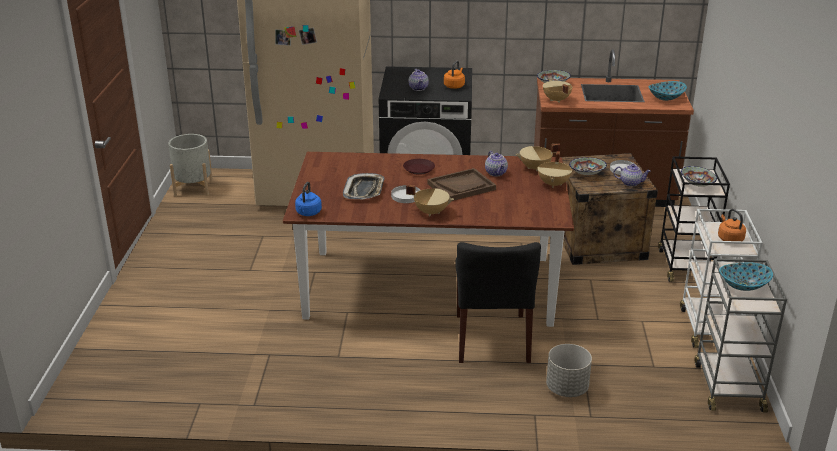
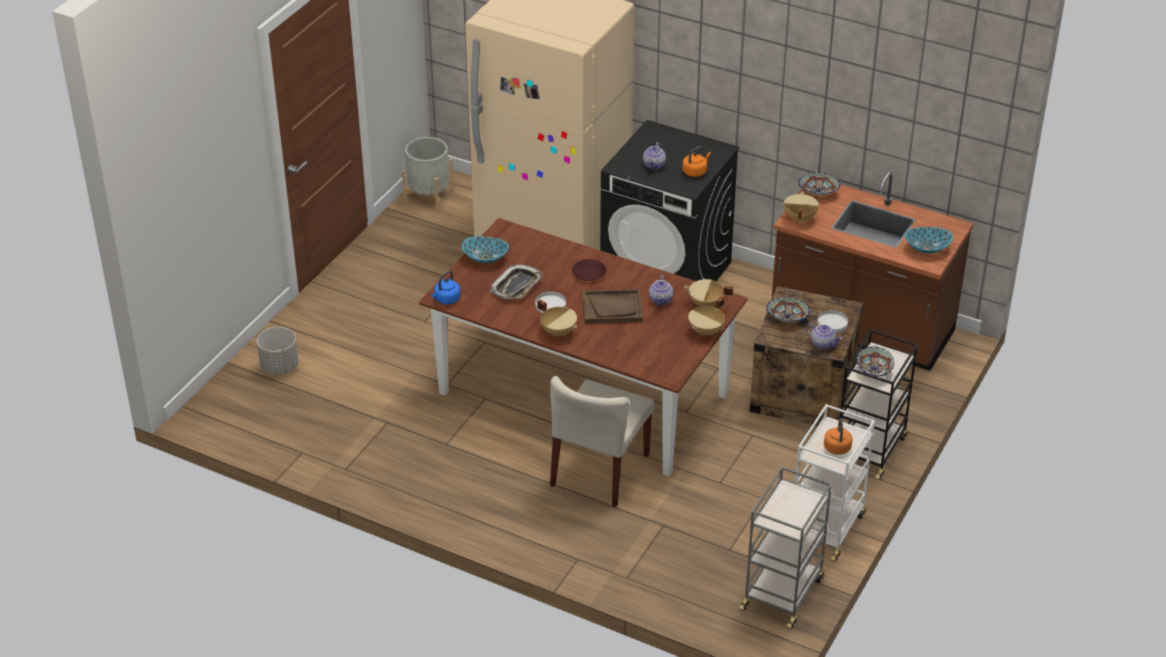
camera: 25 degrees right, 10 degrees up
black chair [455,242,541,363] -> beige chair [550,376,655,507]
grey planter [546,344,592,397] -> grey planter moved to [257,327,299,375]
bowl [719,263,773,291] -> bowl moved to [462,236,509,263]

